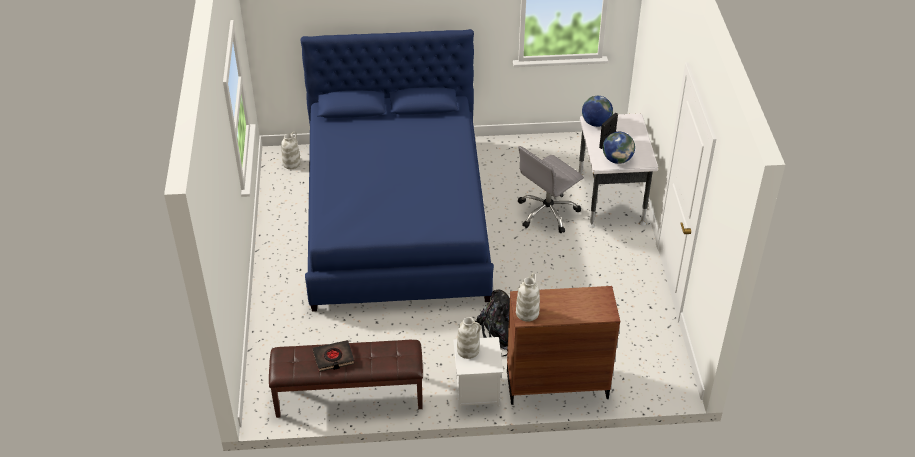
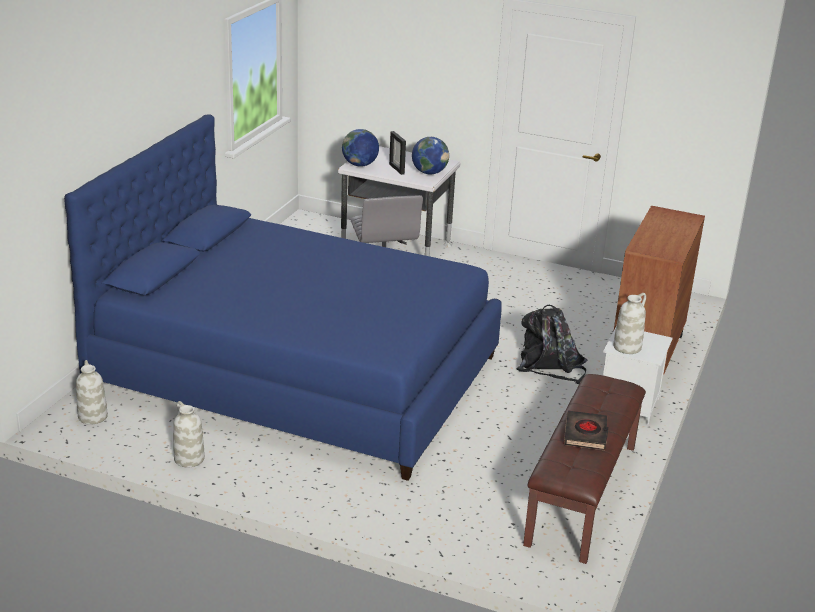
camera: 65 degrees left, 15 degrees down
white vase [516,273,540,322] -> white vase moved to [173,401,205,467]

